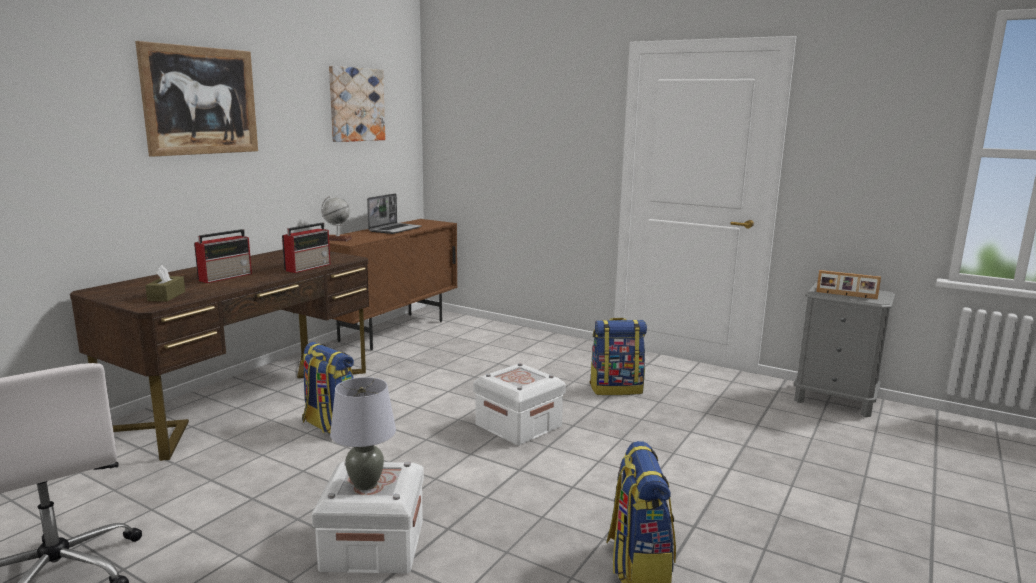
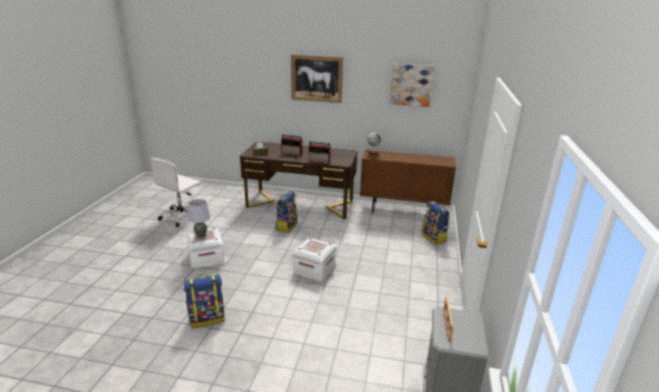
camera: 70 degrees right, 10 degrees up
laptop [367,193,422,234] -> none
backpack [590,318,647,395] -> backpack moved to [422,201,450,245]

